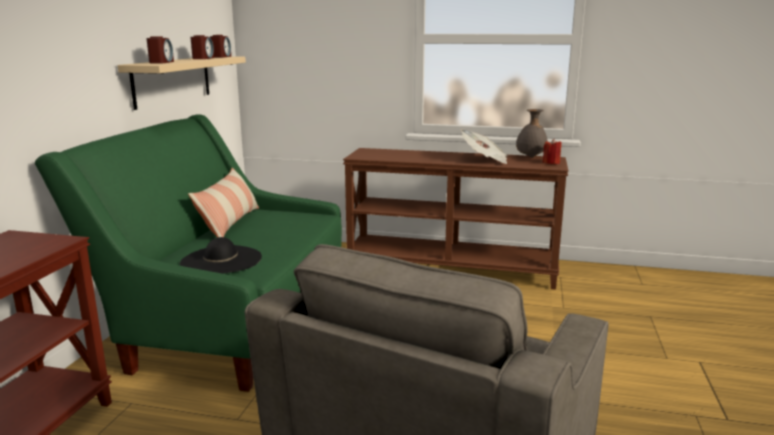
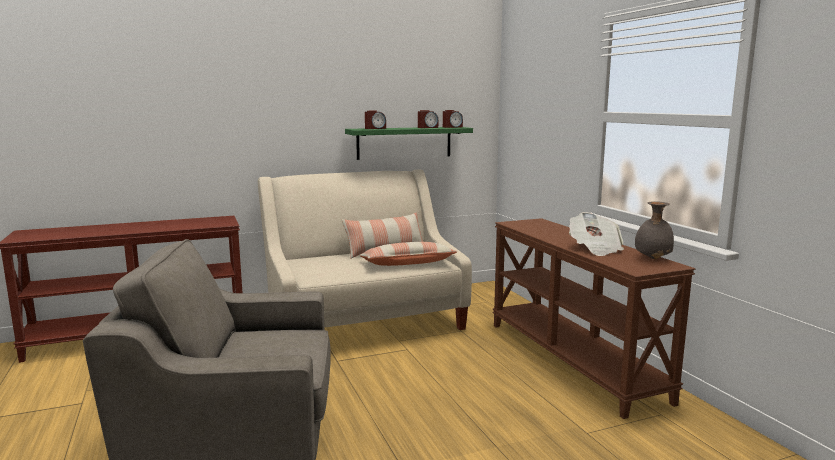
camera: 55 degrees right, 5 degrees down
green sofa [35,114,342,392] -> beige sofa [258,170,472,330]
beige shelf [118,56,246,110] -> green shelf [345,127,473,160]
black hat [180,237,262,274] -> none
red candle [543,139,562,164] -> none
none -> pillow [359,242,457,266]

